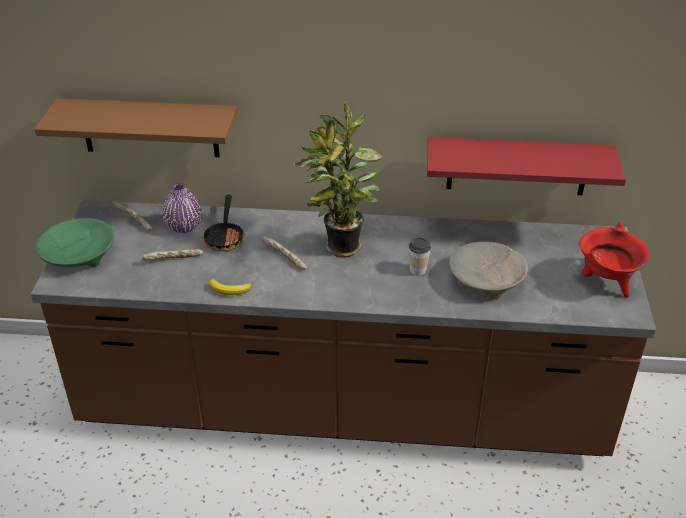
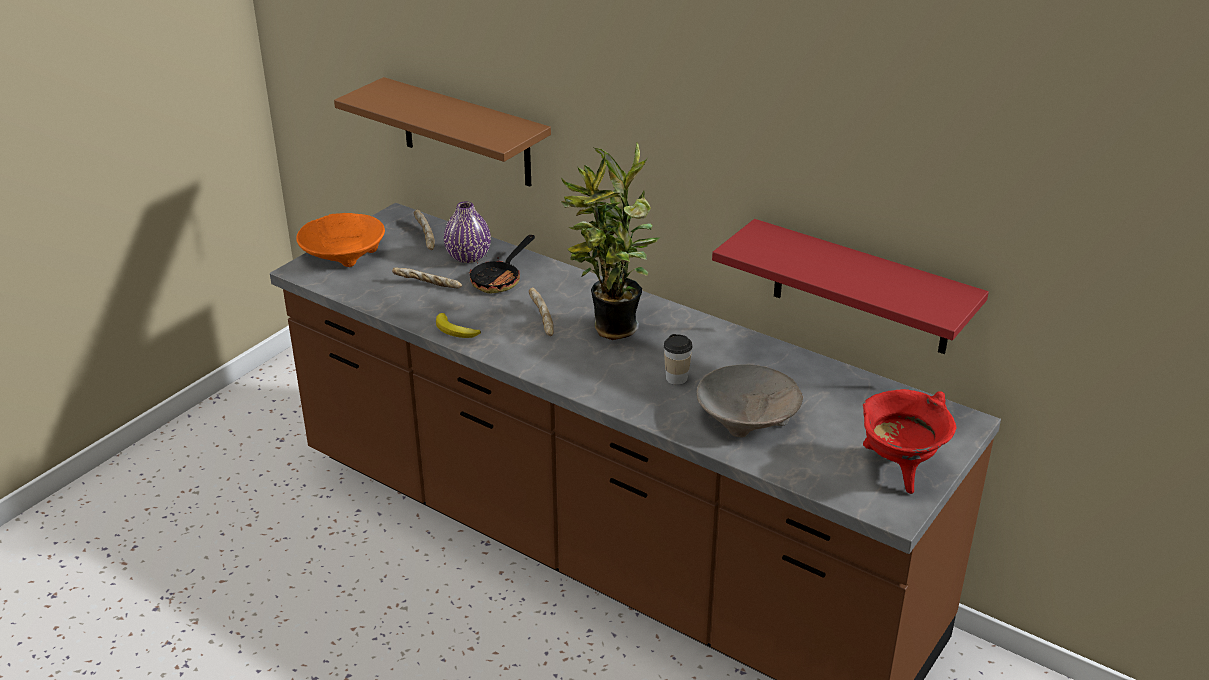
camera: 30 degrees right, 5 degrees down
green bowl [36,218,114,267] -> orange bowl [296,213,385,267]

